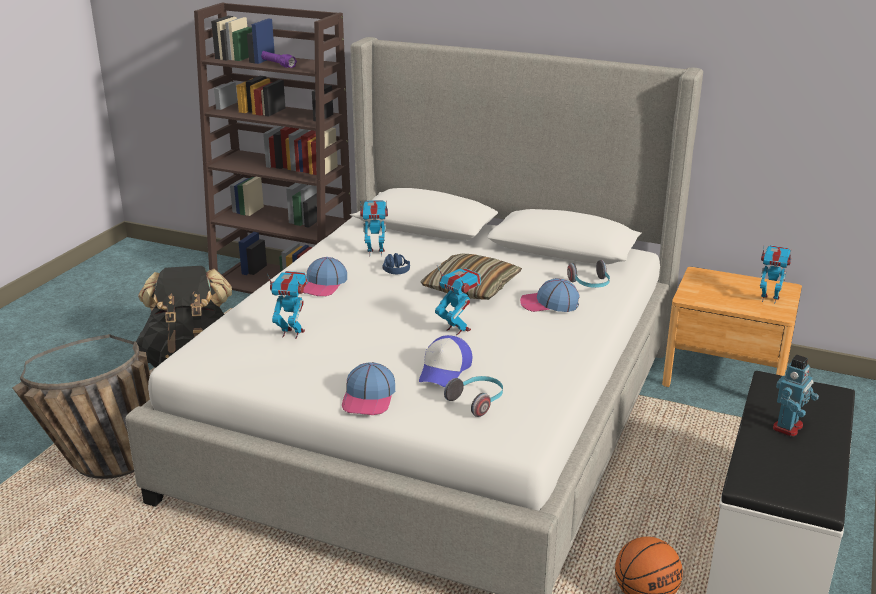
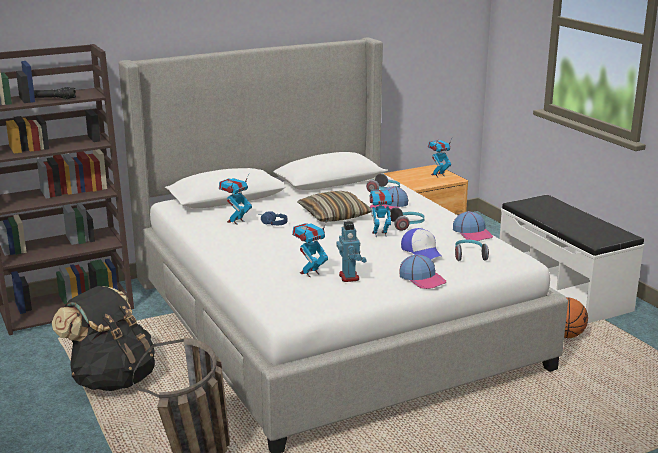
camera: 50 degrees left, 5 degrees down
purple flashlight [261,51,297,68] -> black flashlight [34,87,76,99]
cap [303,257,347,296] -> cap moved to [453,211,493,241]
toy robot [773,355,819,437] -> toy robot moved to [336,221,367,282]
none -> headphones [390,207,425,231]

